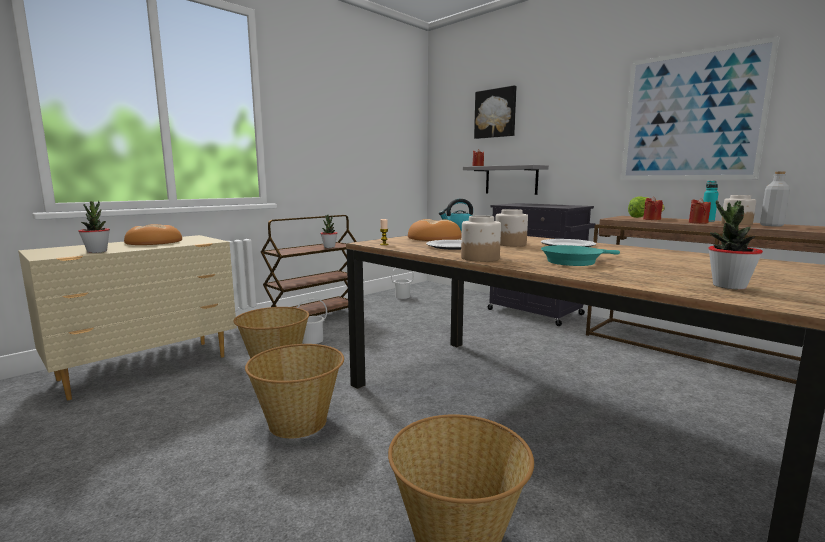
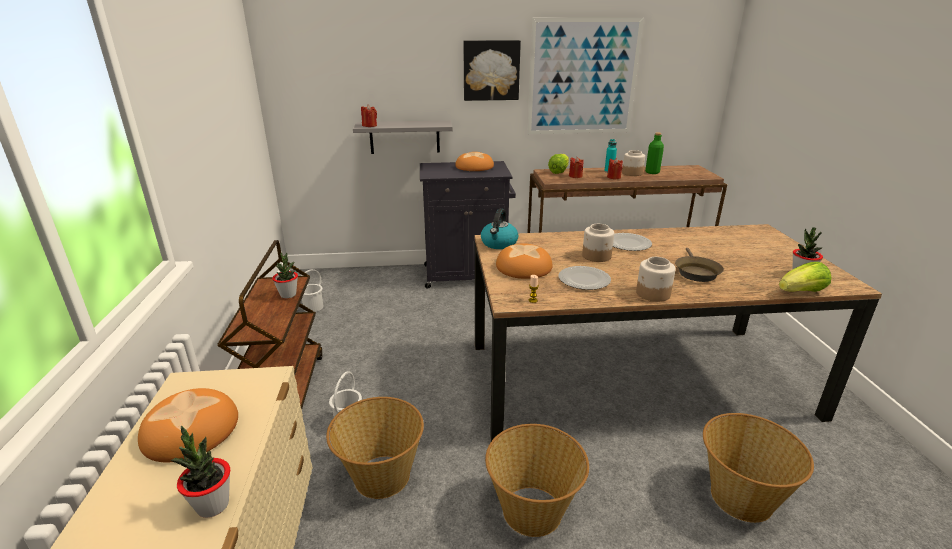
camera: 50 degrees left, 15 degrees up
picture [474,86,516,139] -> picture moved to [463,40,521,101]
turquoise frying pan [541,245,620,266] -> brown frying pan [675,248,724,282]
grey bottle [760,171,790,227] -> green bottle [645,132,664,174]
none -> bread [455,152,494,171]
none -> lettuce [779,262,831,292]

